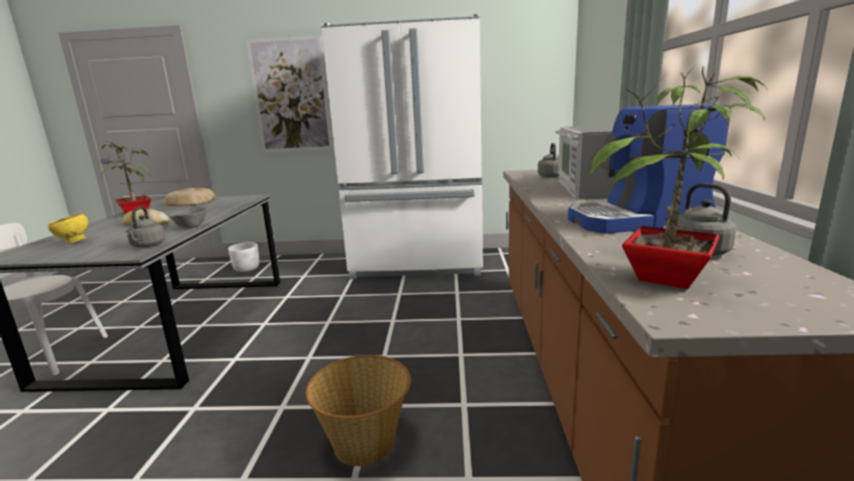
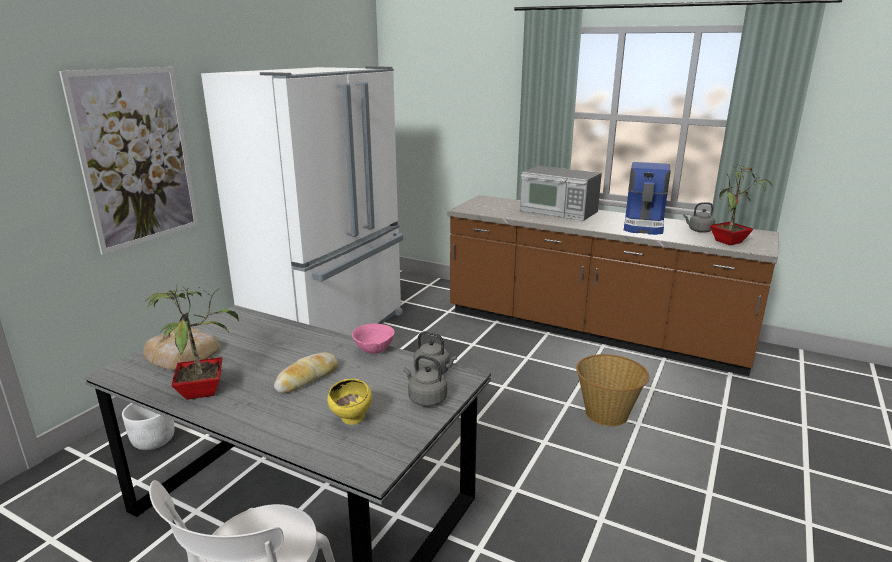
camera: 65 degrees left, 5 degrees up
grey bowl [168,207,207,229] -> pink bowl [352,324,395,354]
grey kettle [538,143,559,177] -> grey kettle moved to [403,355,447,407]

